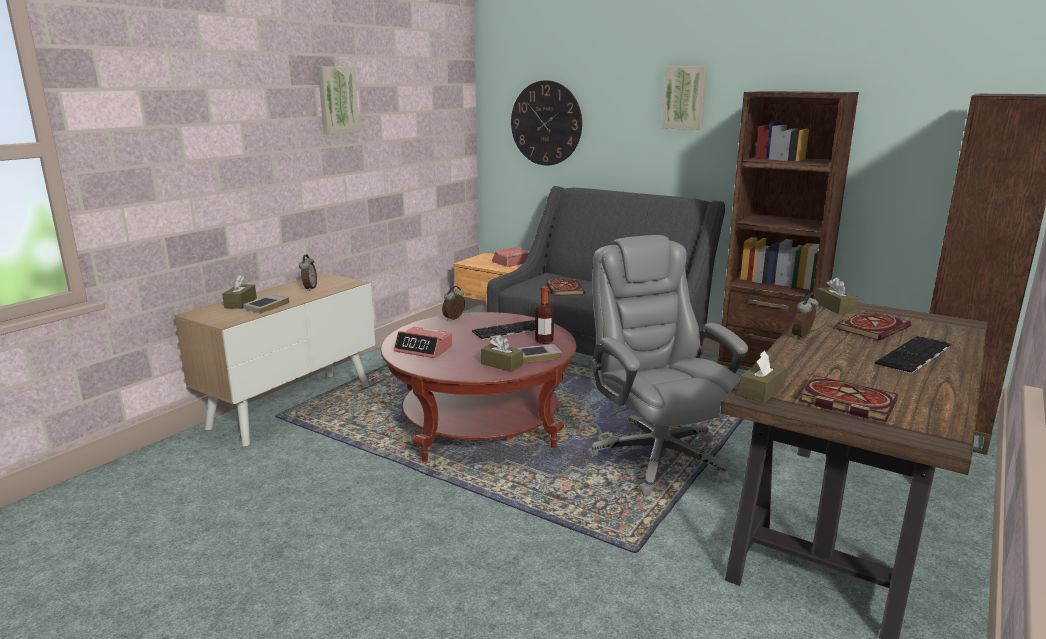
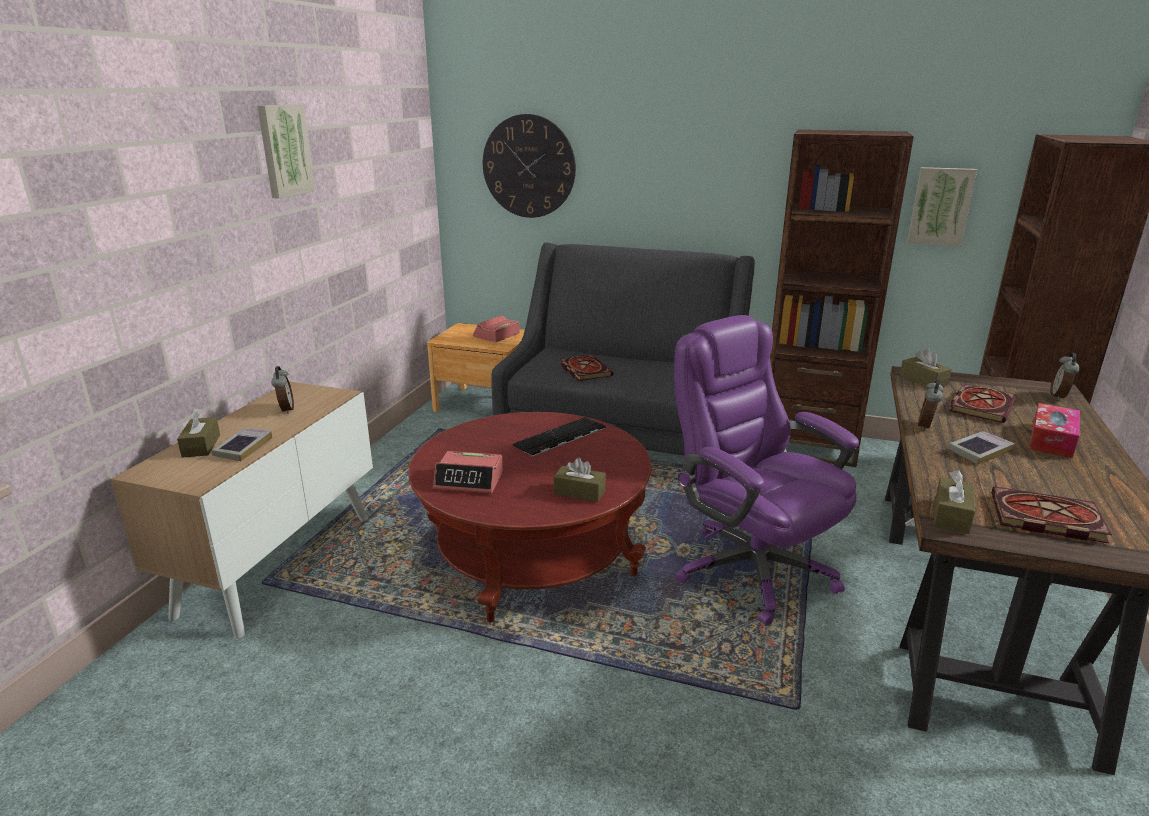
camera: 15 degrees left, 5 degrees up
alarm clock [442,286,465,321] -> alarm clock moved to [1050,352,1080,401]
book [517,344,562,363] -> book moved to [948,431,1015,465]
bottle [535,286,554,344] -> none
grey office chair [586,235,748,496] -> purple office chair [674,315,859,626]
picture [662,66,707,130] -> picture moved to [907,167,977,246]
keyboard [875,336,951,374] -> tissue box [1029,403,1080,458]

